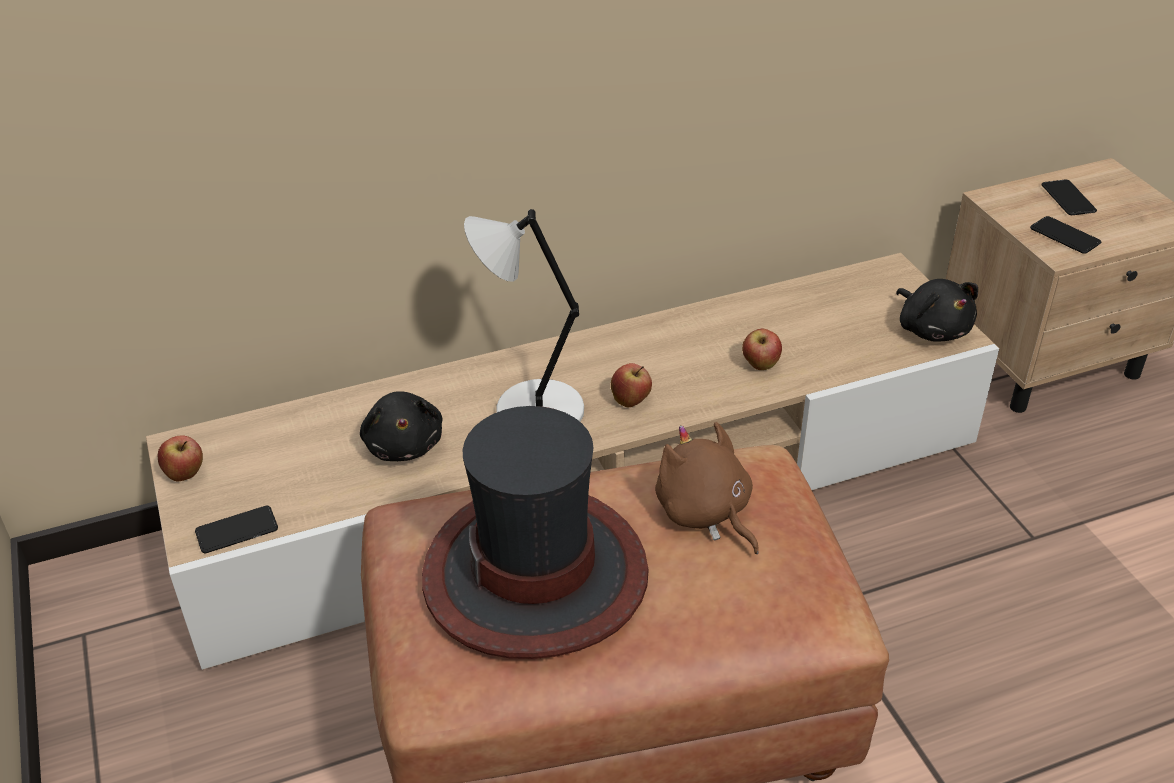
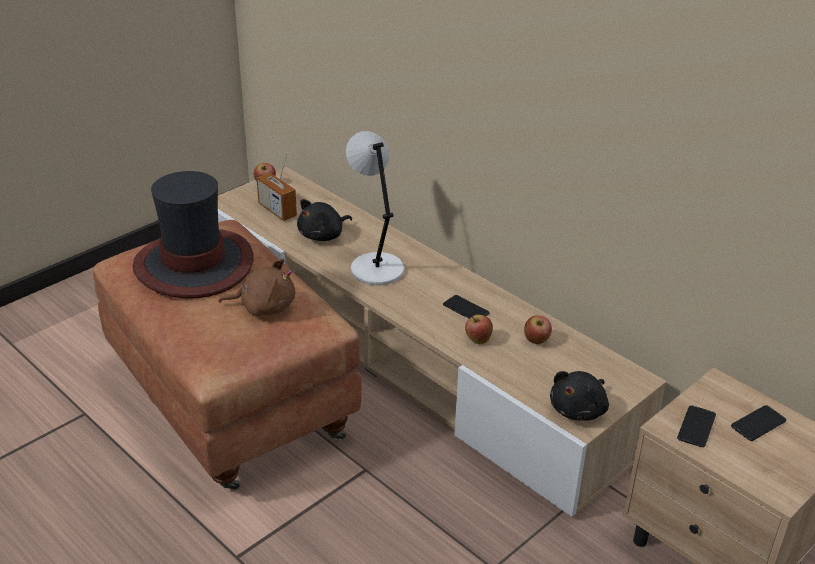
camera: 65 degrees right, 5 degrees down
phone [195,506,278,553] -> phone moved to [443,295,490,319]
apple [611,363,652,407] -> apple moved to [524,315,552,344]
brown plush toy [655,422,759,554] -> brown plush toy turned 60 degrees clockwise [219,259,295,317]
none -> radio [256,153,297,221]

